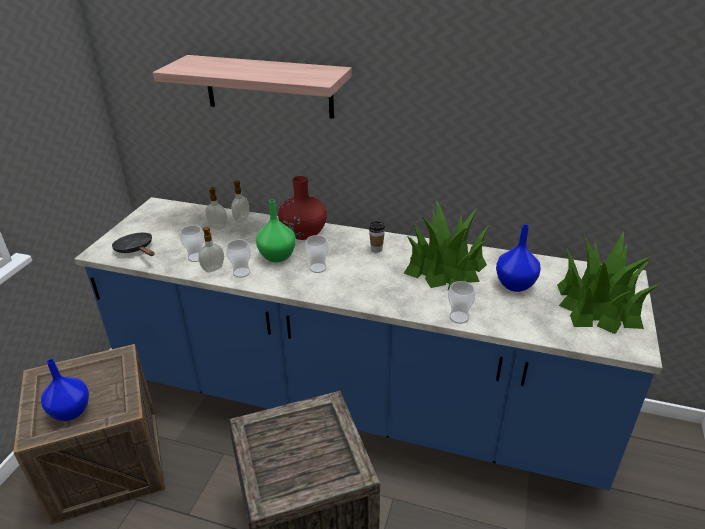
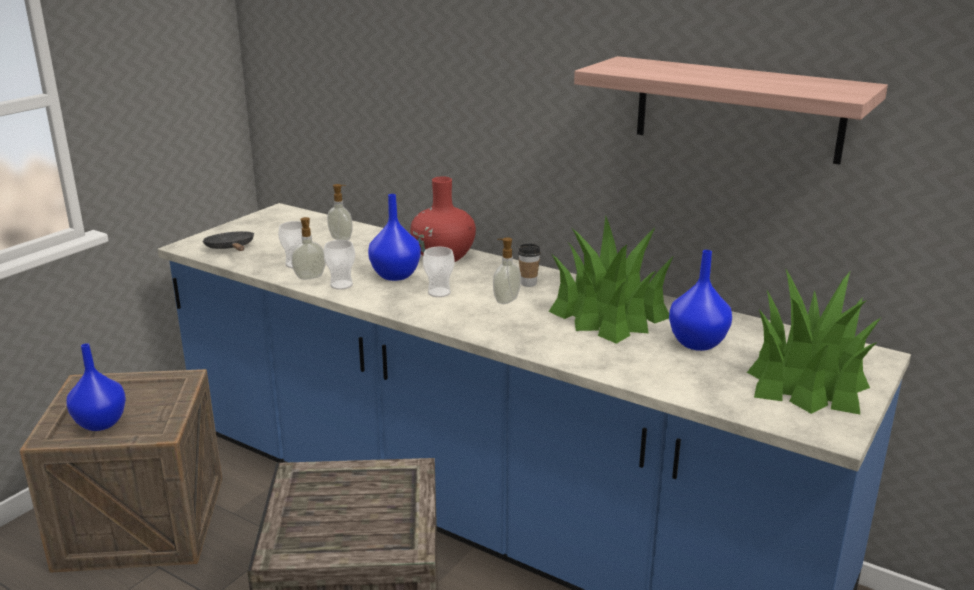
camera: 15 degrees right, 10 degrees down
shelf [153,55,352,119] -> shelf moved to [574,56,888,165]
soap dispenser [230,181,249,223] -> soap dispenser moved to [493,237,521,304]
green vase [256,199,296,262] -> blue vase [368,194,421,281]
cup [448,281,476,324] -> none

